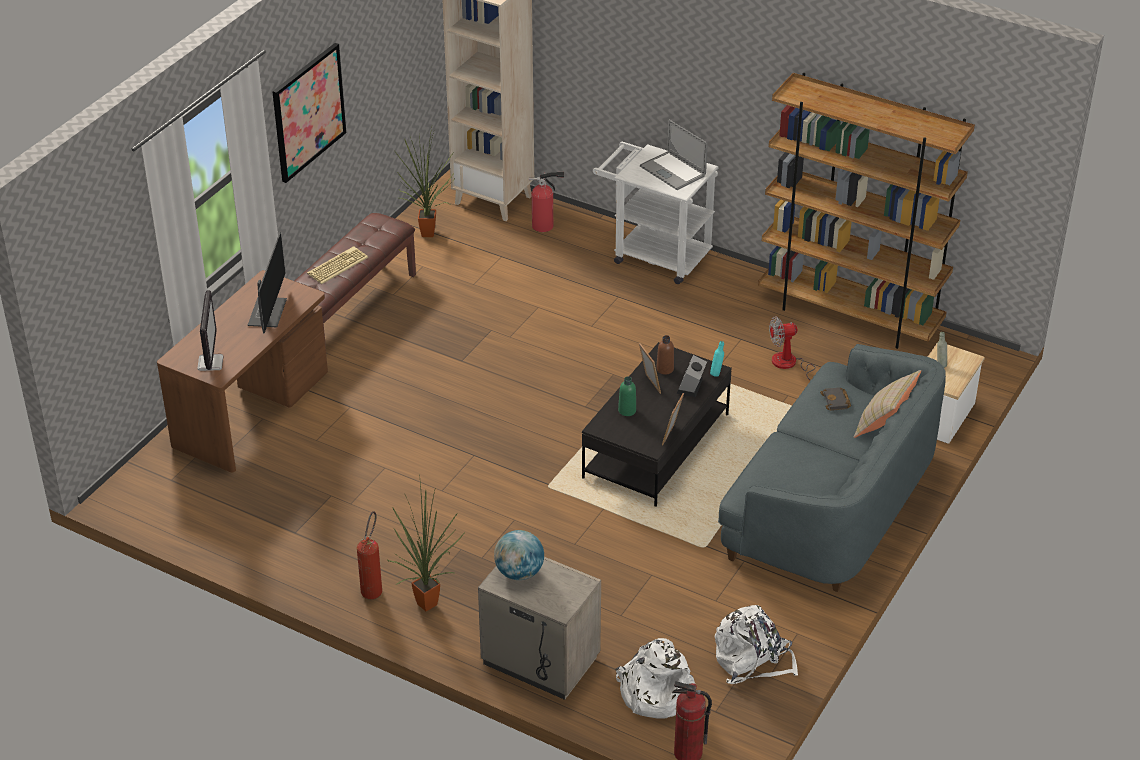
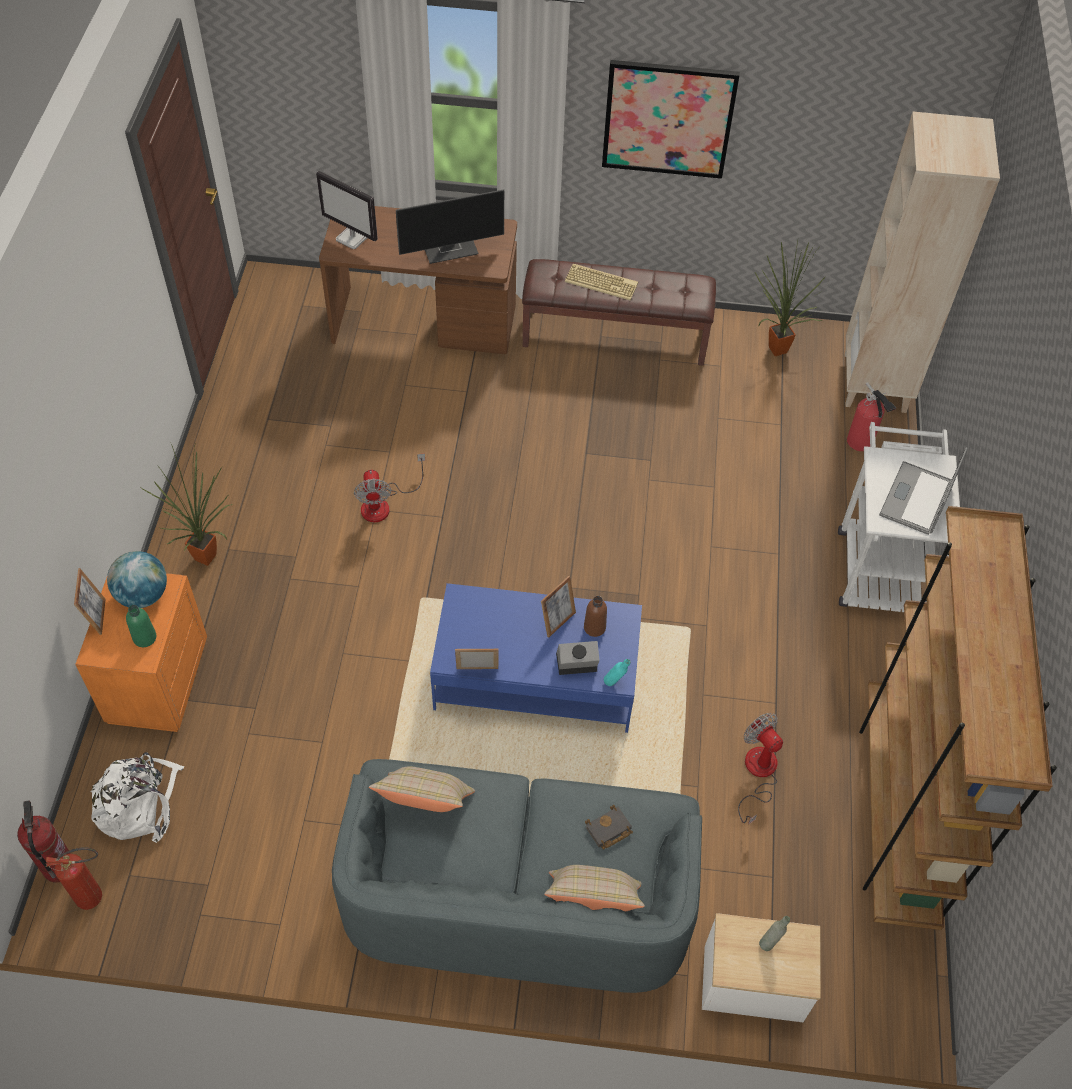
camera: 65 degrees right, 15 degrees up
monitor [197,290,223,371] -> monitor turned 60 degrees clockwise [316,171,378,249]
fire extinguisher [357,511,382,599] -> fire extinguisher moved to [46,847,102,910]
beige nightstand [478,557,601,700] -> orange nightstand [75,573,207,732]
black coffee table [582,342,732,507] -> blue coffee table [430,583,642,733]
green bottle [618,376,636,416] -> green bottle moved to [126,605,156,647]
white backpack [715,605,798,684] -> none
none -> picture frame [74,568,106,635]
none -> fan [354,454,425,522]
none -> beige pillow [369,766,475,812]

